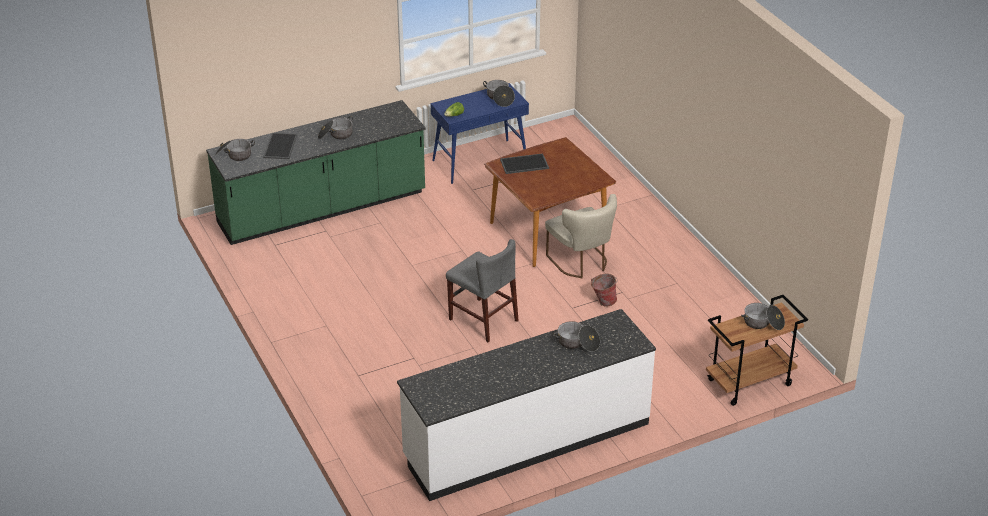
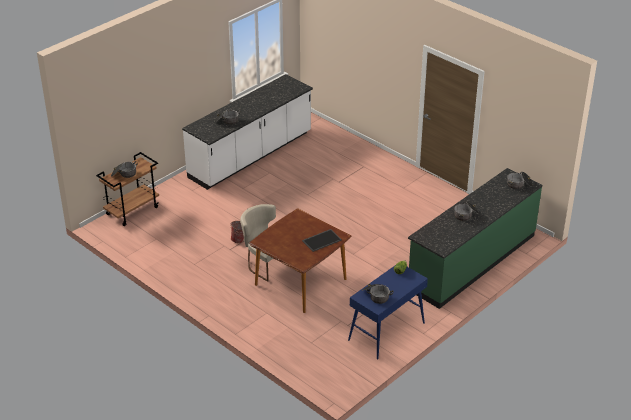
camera: 160 degrees right, 0 degrees up
tray [263,133,297,159] -> none
grey chair [446,239,519,342] -> none

